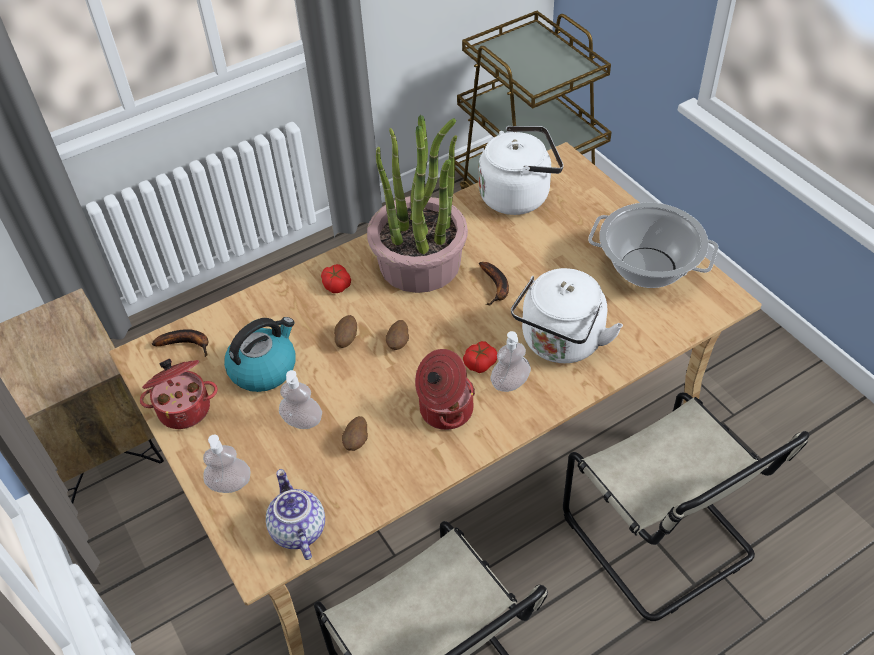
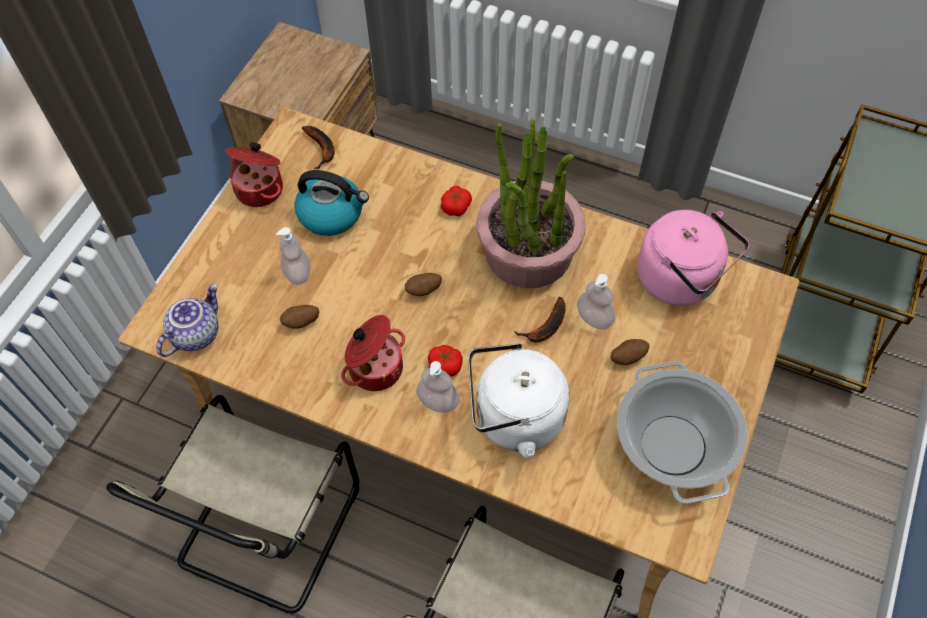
camera: 55 degrees right, 10 degrees up
soap dispenser [203,435,251,493] -> soap dispenser moved to [577,274,615,330]
potato [334,315,357,348] -> potato moved to [611,339,650,365]
white kettle [479,126,563,215] -> pink kettle [637,210,749,306]

